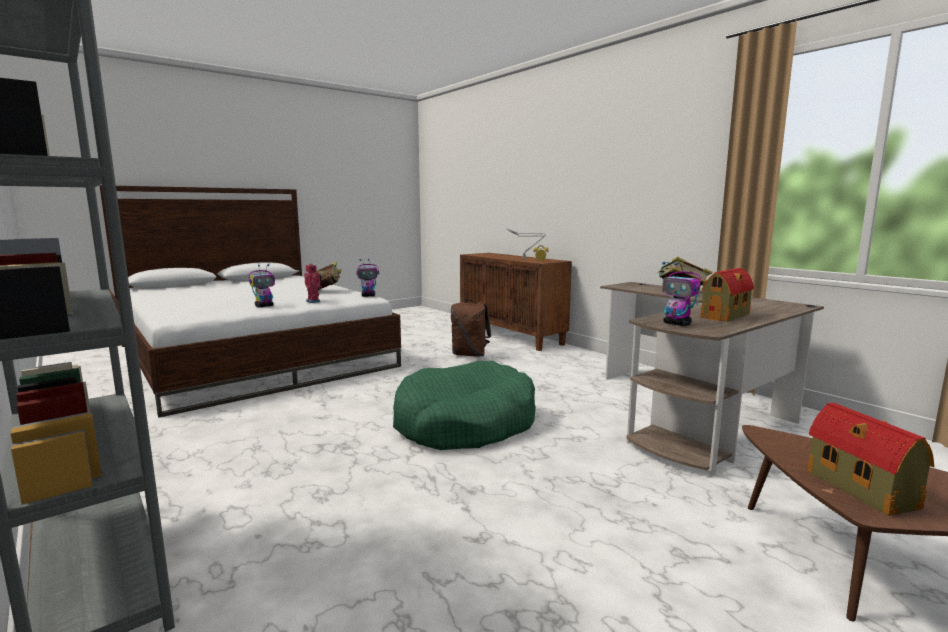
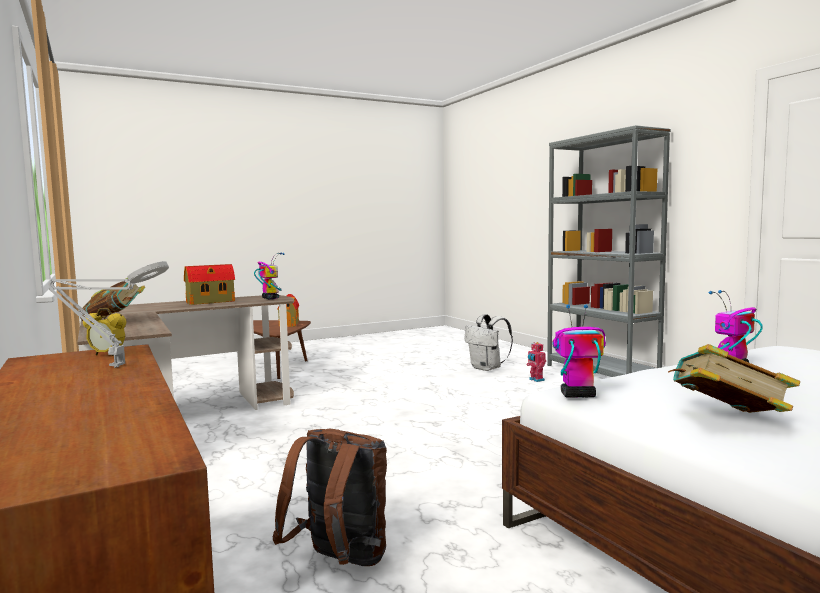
camera: 170 degrees left, 5 degrees down
toy robot [304,263,322,303] -> toy robot moved to [527,342,546,382]
green dog bed [393,361,536,450] -> none
none -> white backpack [465,314,513,371]

